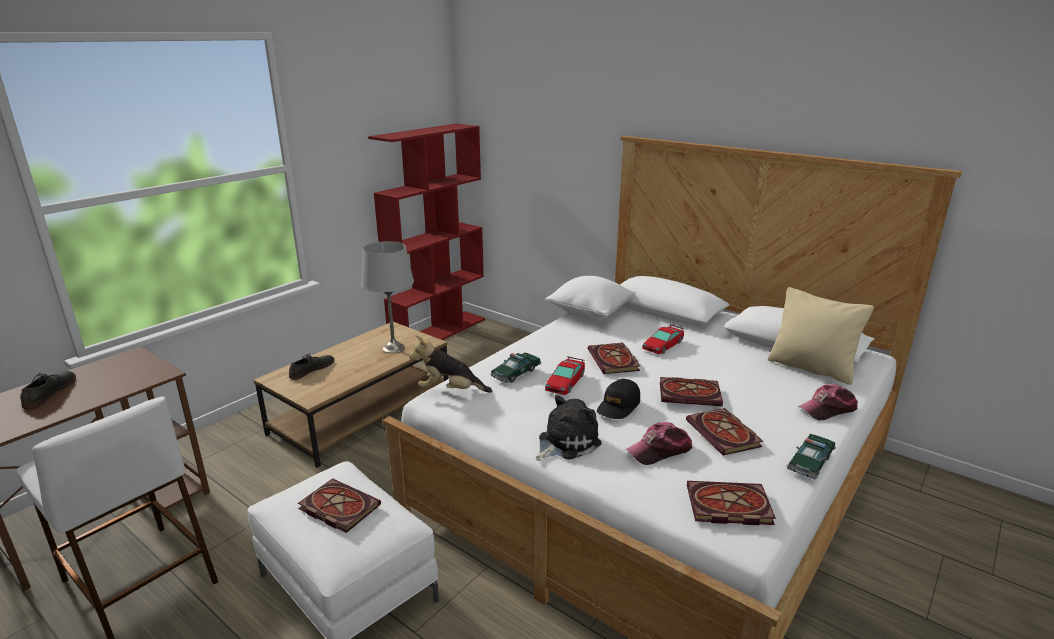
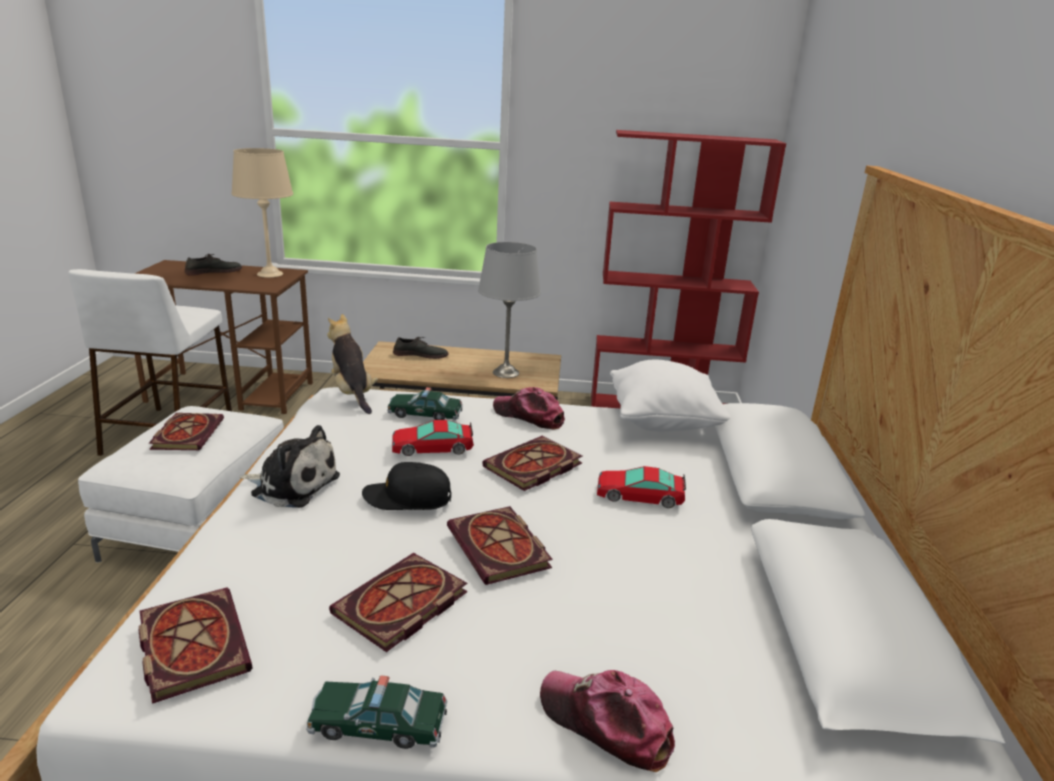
camera: 55 degrees right, 0 degrees up
cap [626,422,693,465] -> cap moved to [493,387,565,430]
beige pillow [768,287,874,385] -> none
none -> beige table lamp [231,148,293,278]

